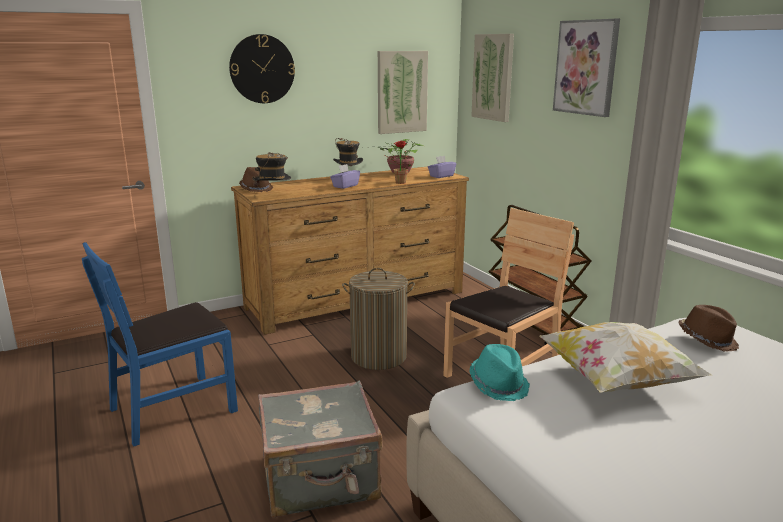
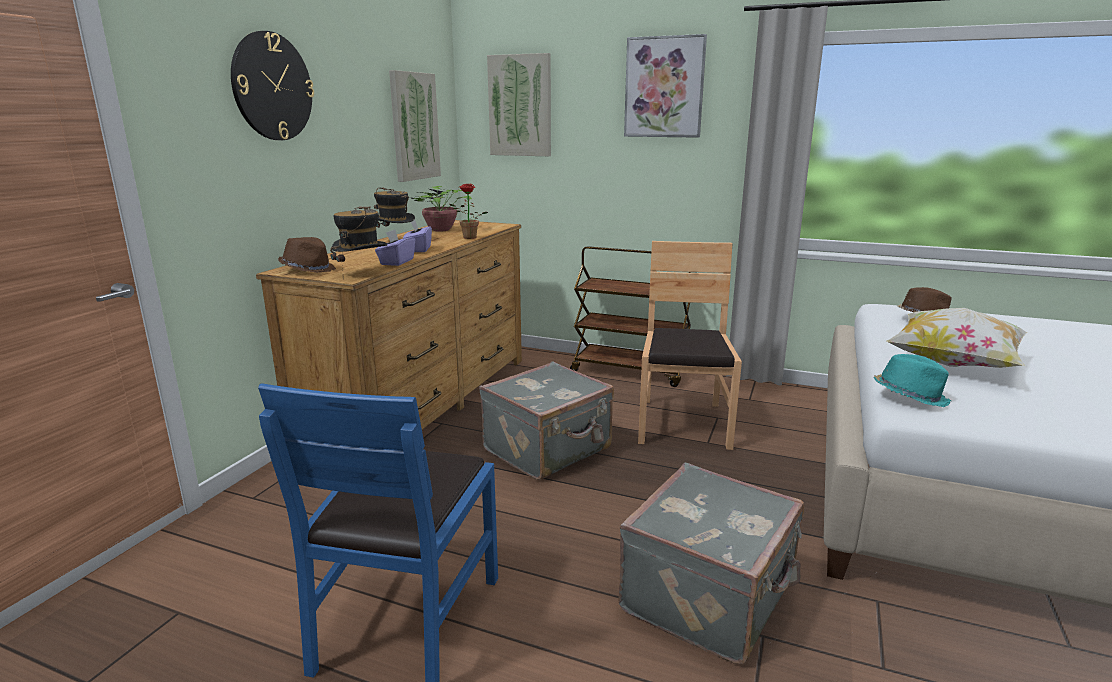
camera: 40 degrees left, 0 degrees up
laundry basket [342,268,415,370] -> grey suitcase [479,361,614,480]
purple tissue box [428,156,456,178] -> purple tissue box moved to [375,229,415,266]

